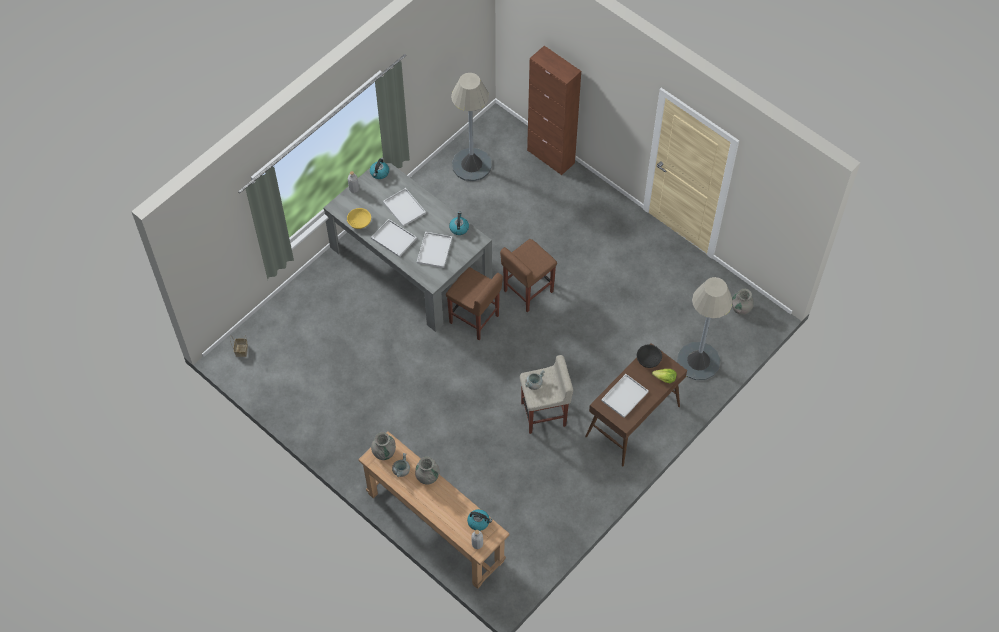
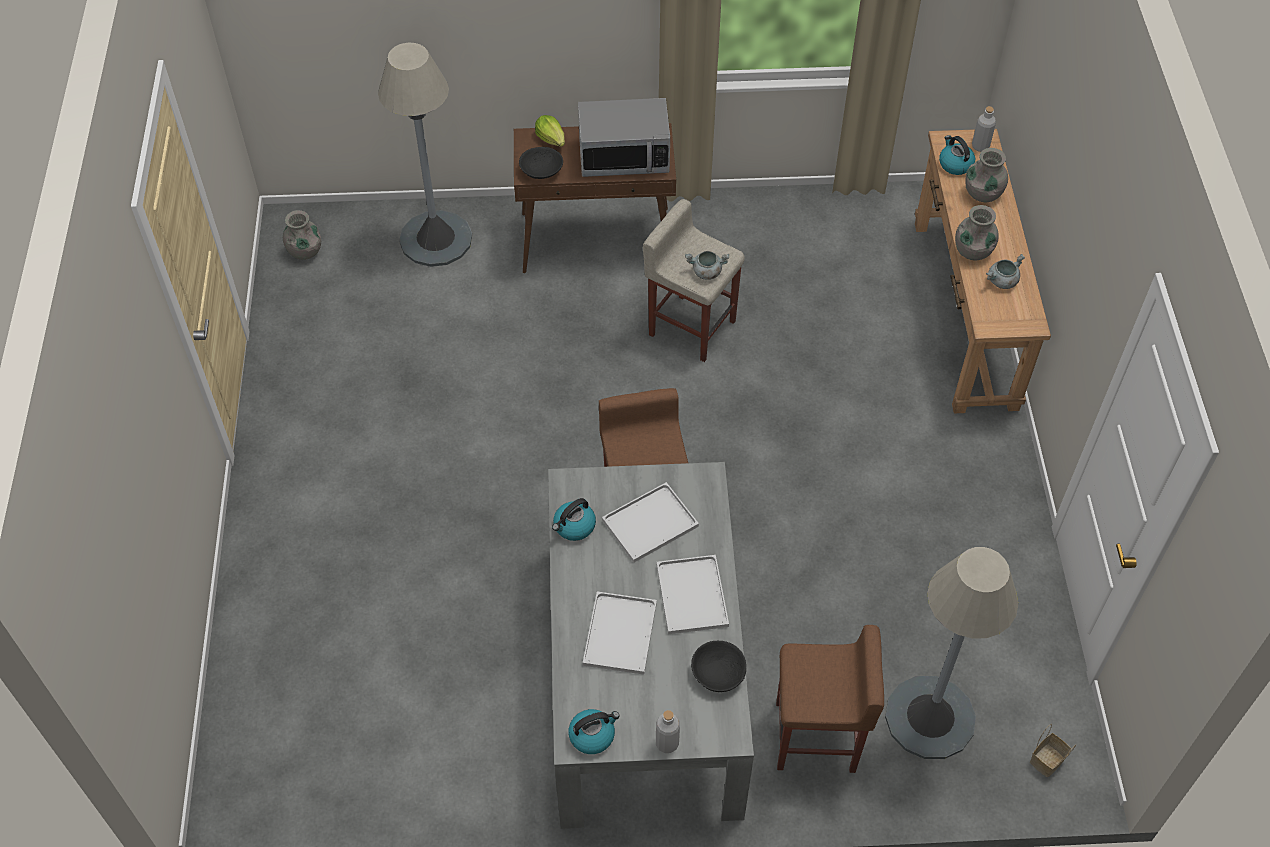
camera: 135 degrees left, 5 degrees down
yellow bowl [347,208,371,229] -> black bowl [691,641,746,692]
grey vase [371,432,396,460] -> grey vase moved to [965,148,1008,202]
grey floor lamp [451,73,492,181] -> grey floor lamp moved to [885,547,1018,759]
brown stool [500,239,557,312] -> brown stool moved to [776,625,884,773]
brown cabinet [527,46,581,175] -> none
white tray [601,374,649,418] -> microwave [578,98,670,177]

